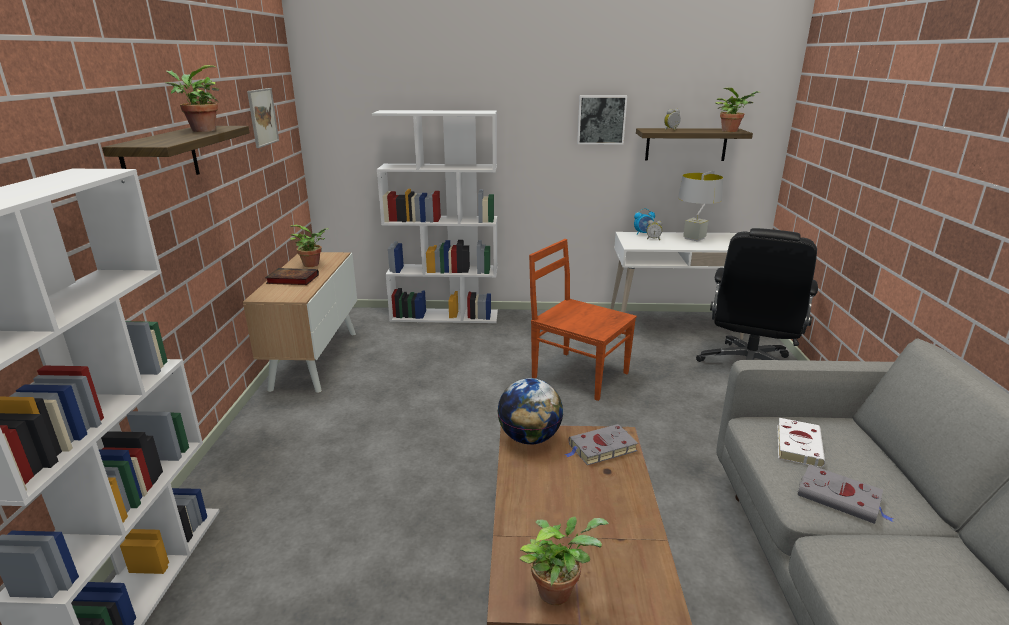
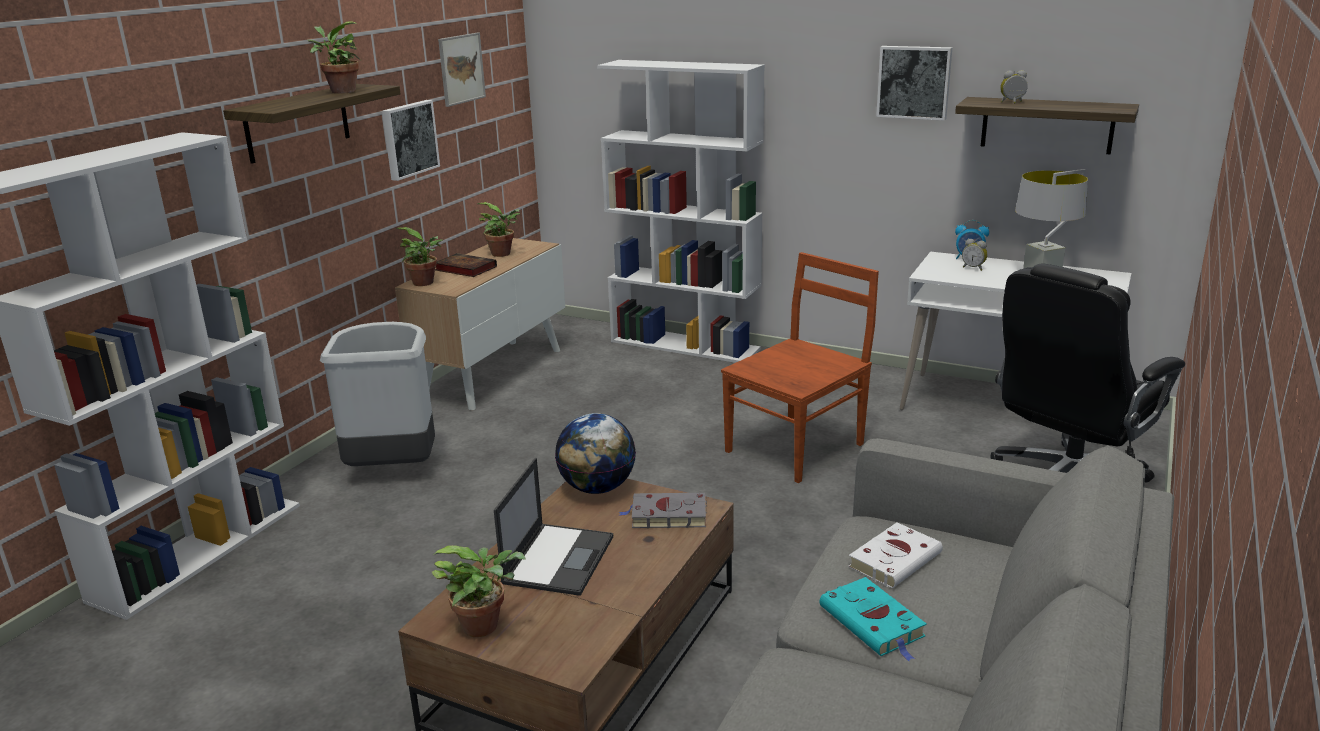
camera: 25 degrees right, 0 degrees up
brown chair [529,239,637,401] -> brown chair turned 75 degrees clockwise [721,252,879,483]
potted plant [715,88,761,132] -> potted plant moved to [396,227,443,286]
grey book [798,465,894,524] -> turquoise book [820,577,927,661]
none -> grey trash can [320,322,435,466]
none -> picture [382,100,440,181]
none -> laptop [494,458,613,596]

